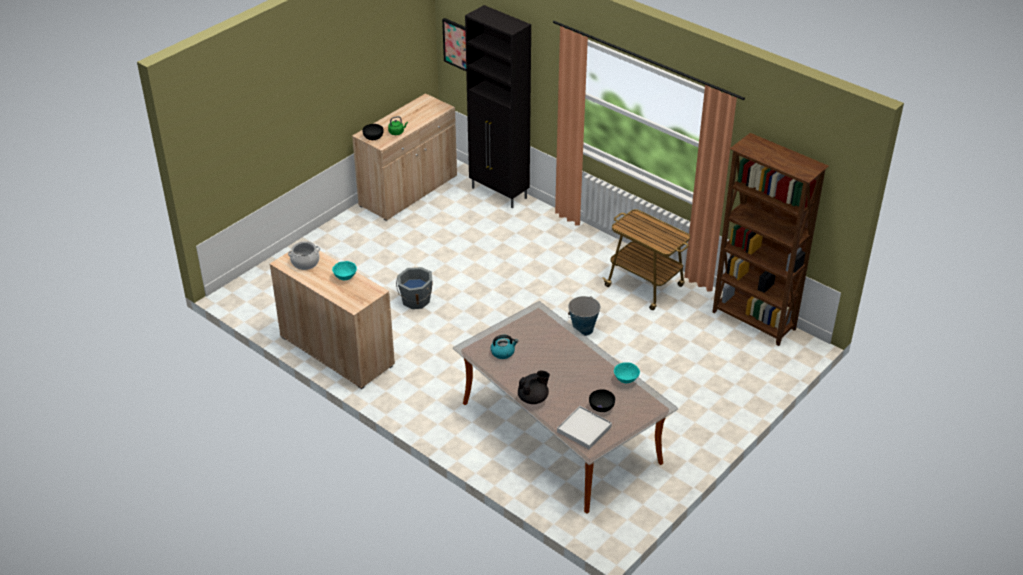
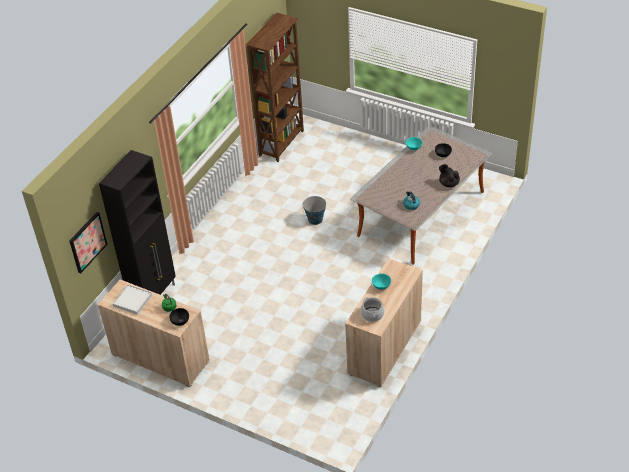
camera: 100 degrees left, 5 degrees up
grey bucket [396,267,433,309] -> none
white tray [557,406,612,449] -> white tray moved to [113,284,152,315]
cart [602,209,690,310] -> none

